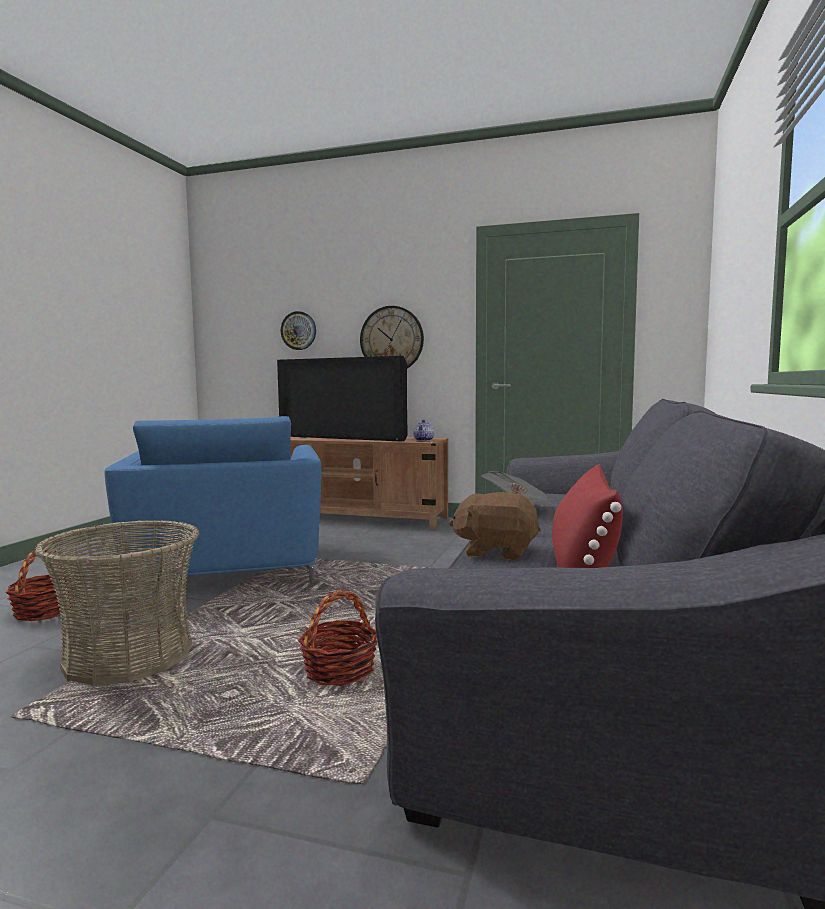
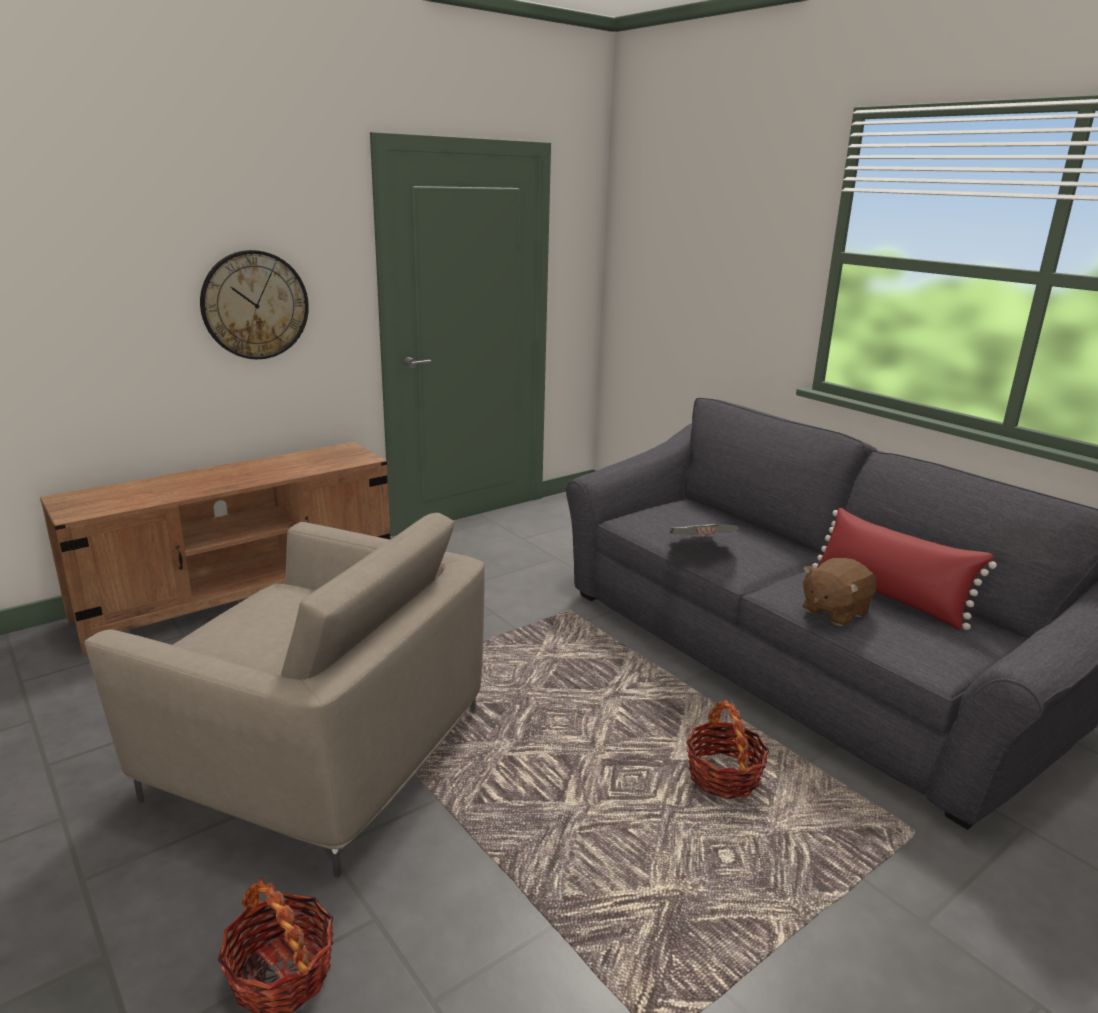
camera: 55 degrees left, 15 degrees up
basket [34,520,199,685] -> none
blue armchair [104,416,322,600] -> beige armchair [84,513,485,878]
television [277,356,408,442] -> none
wall clock [281,311,316,350] -> none
teapot [413,420,434,441] -> none

